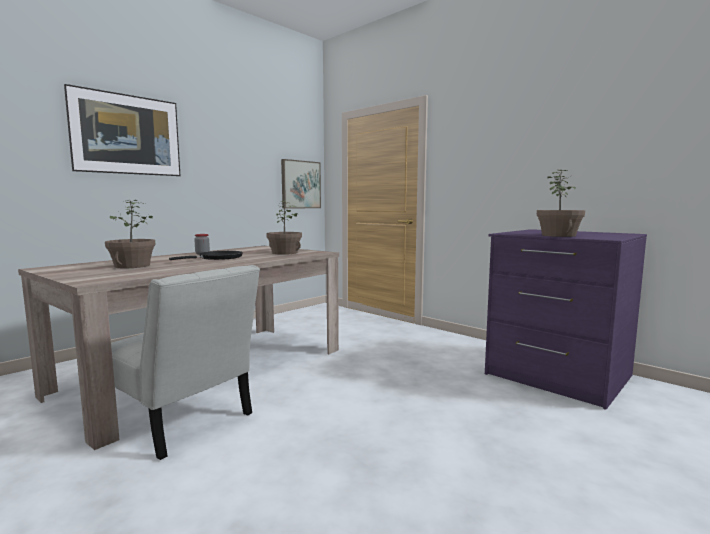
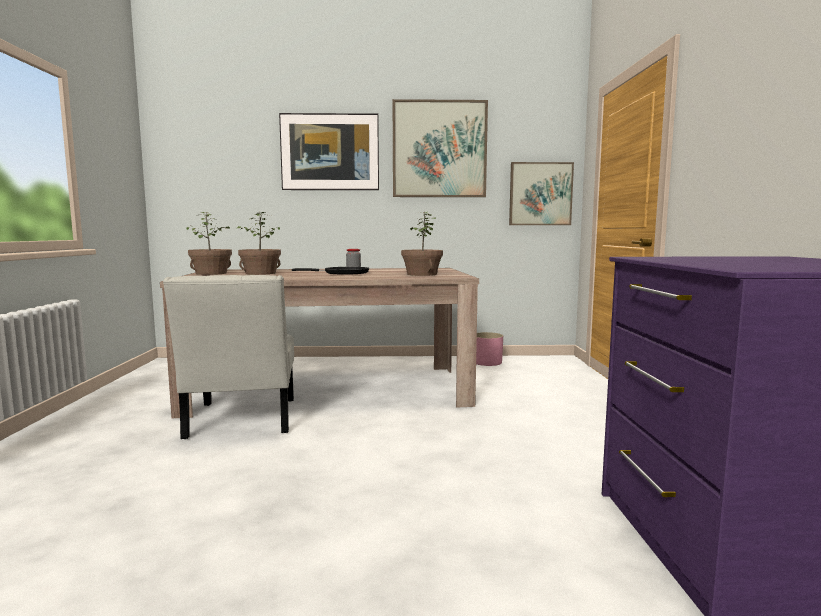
camera: 45 degrees right, 0 degrees up
potted plant [537,169,585,237] -> potted plant moved to [187,211,232,275]
none -> picture [393,99,488,197]
none -> pink planter [476,332,503,366]

